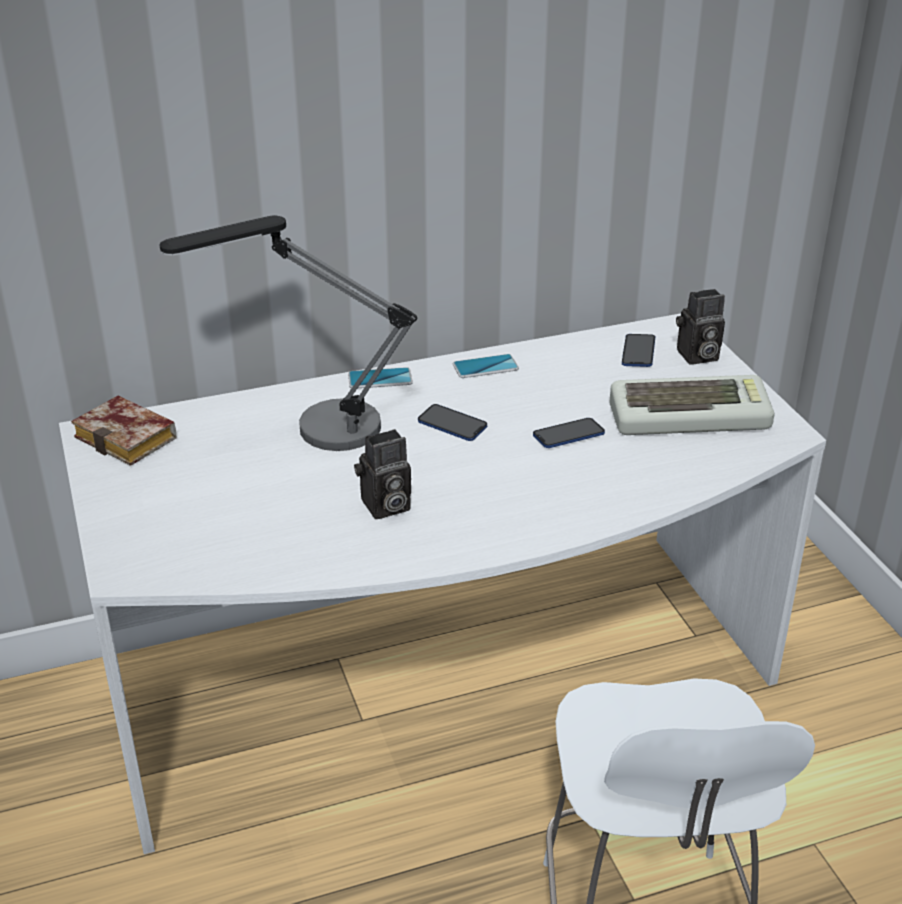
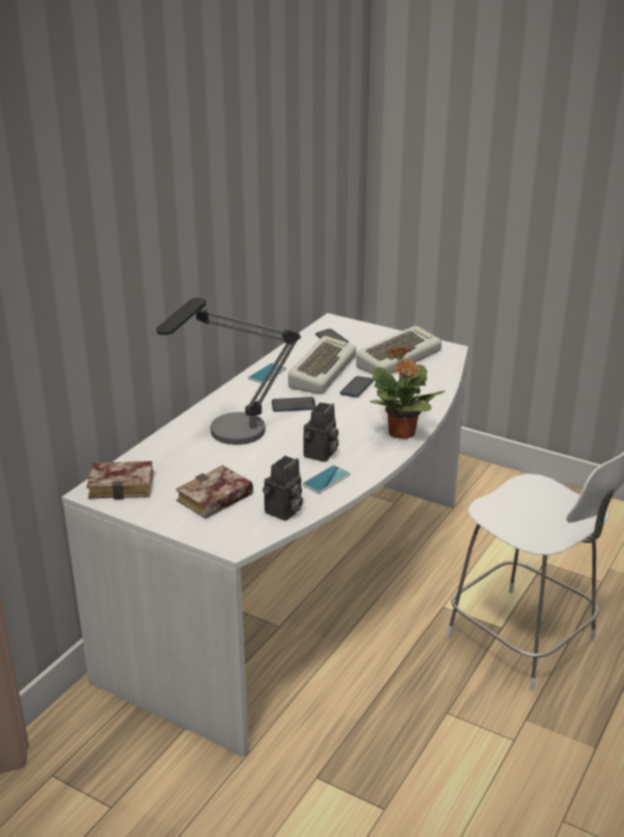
camera: 40 degrees left, 5 degrees down
phone [348,367,413,388] -> phone moved to [302,465,350,493]
camera [676,289,725,364] -> camera moved to [263,456,303,521]
none -> book [176,465,253,519]
none -> keyboard [288,336,356,394]
none -> potted plant [370,347,445,439]

